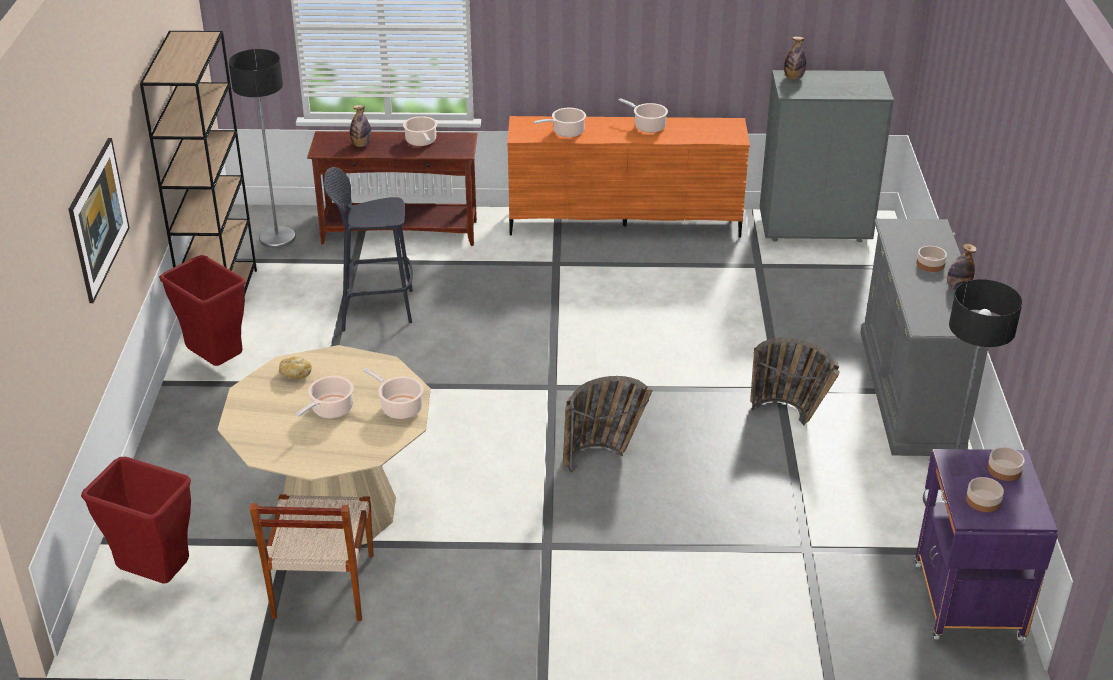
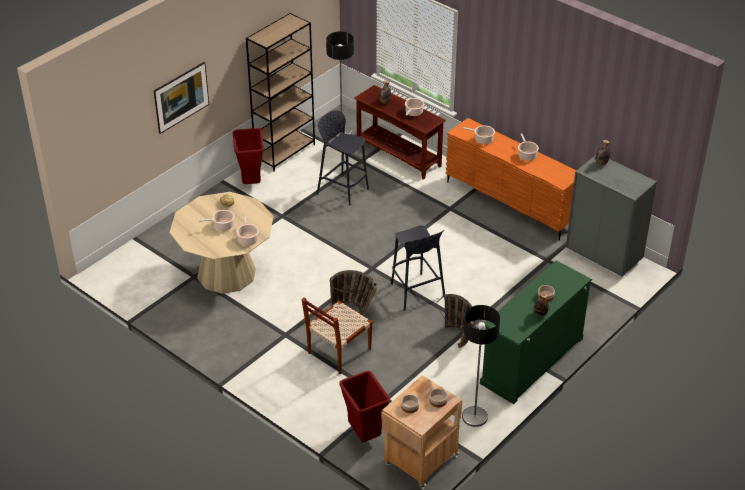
camera: 40 degrees right, 5 degrees up
red trash can [81,457,191,583] -> red trash can moved to [339,371,390,442]
chair [250,494,374,621] -> chair moved to [302,297,372,374]
grey cabinet [860,219,988,456] -> green cabinet [480,260,592,404]
purple cart [913,449,1058,641] -> brown cart [381,375,463,489]
none -> grey stool [391,225,445,311]

